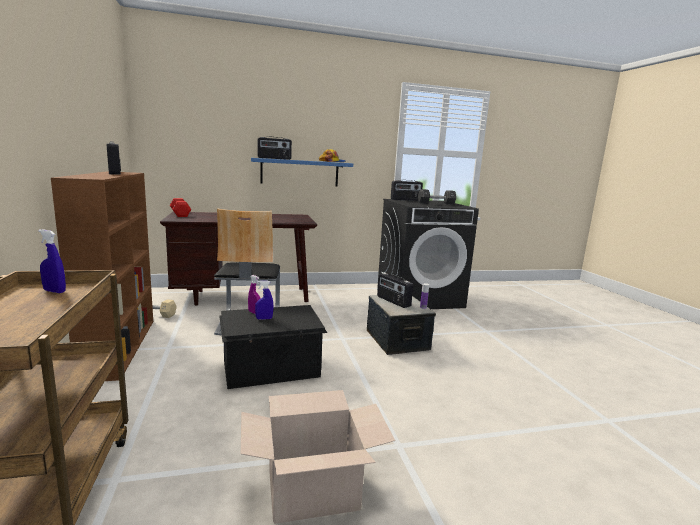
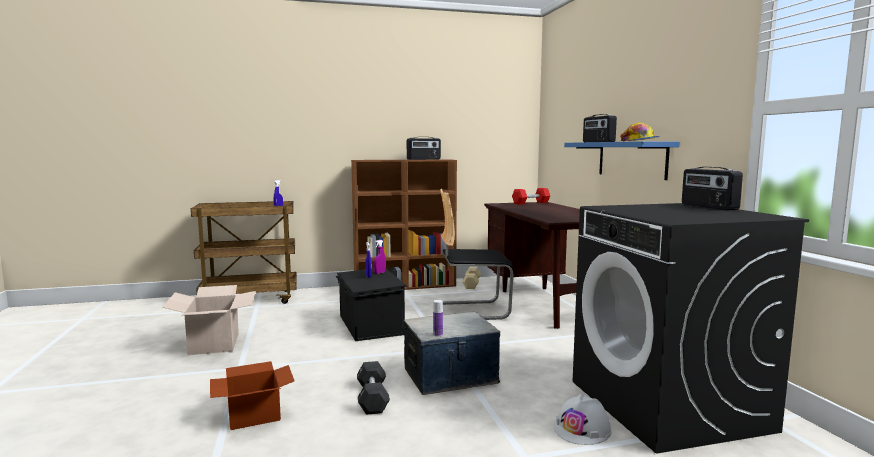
camera: 90 degrees right, 5 degrees down
radio [377,273,413,308] -> none
black dumbbell [418,189,456,205] -> black dumbbell moved to [357,361,390,415]
none -> cardboard box [210,361,294,430]
none -> white hard hat [553,394,611,445]

